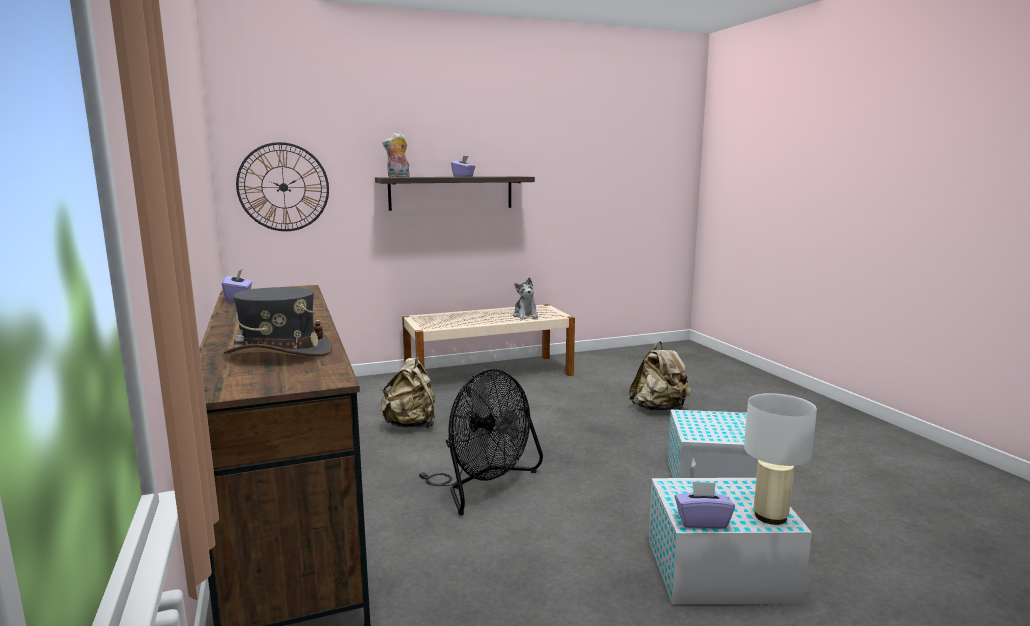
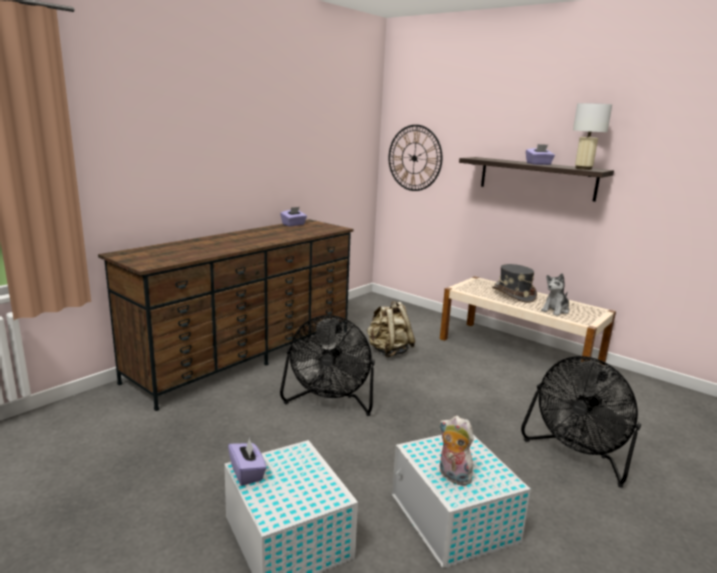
camera: 60 degrees right, 5 degrees up
grey hat [224,287,332,357] -> grey hat moved to [492,264,537,303]
plush toy [383,133,410,177] -> plush toy moved to [440,416,474,486]
beige backpack [629,341,692,411] -> black fan [521,356,641,488]
white table lamp [744,393,817,525] -> white table lamp moved to [573,103,612,170]

